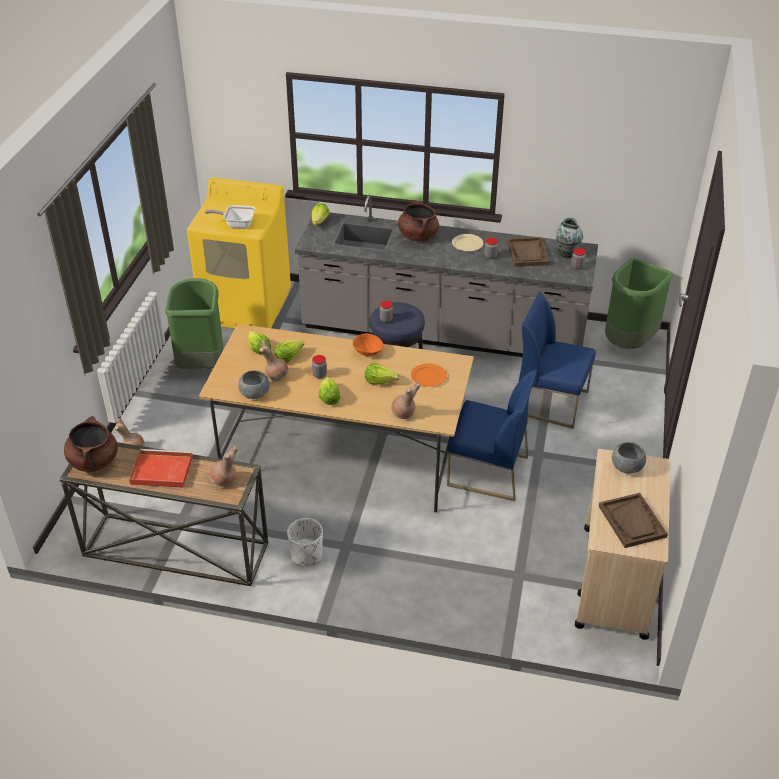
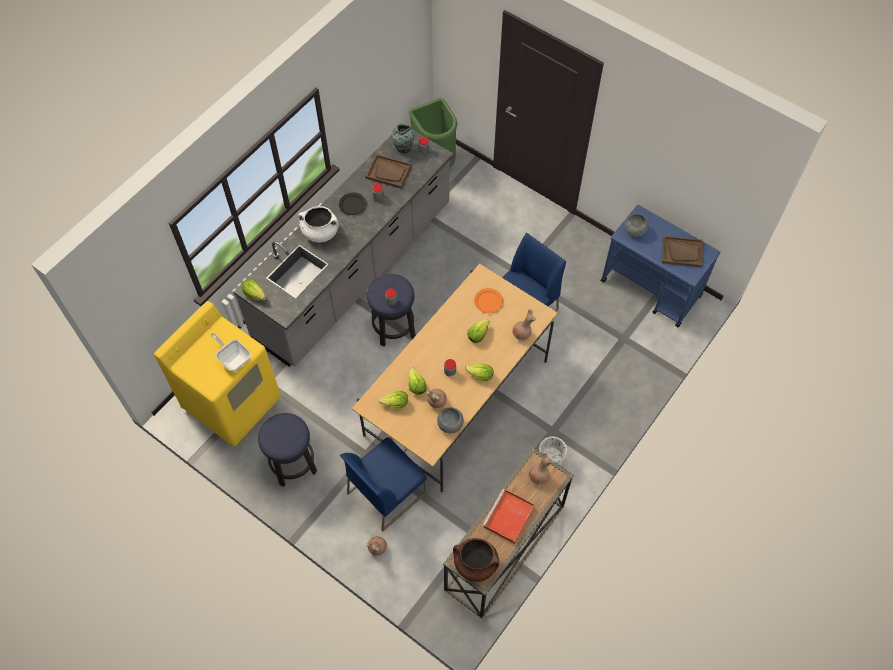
camera: 65 degrees left, 20 degrees up
green trash can [165,278,223,369] -> stool [258,413,317,487]
frying pan [205,205,255,229] -> frying pan turned 105 degrees clockwise [211,333,251,371]
orange bowl [353,333,384,356] -> none
brown cooking pot [398,200,439,241] -> white cooking pot [298,206,339,243]
beige plate [452,234,483,251] -> black plate [339,193,367,215]
blue chair [518,292,596,429] -> blue chair moved to [340,437,427,532]
beige cart [575,449,671,640] -> blue cart [601,205,720,327]

